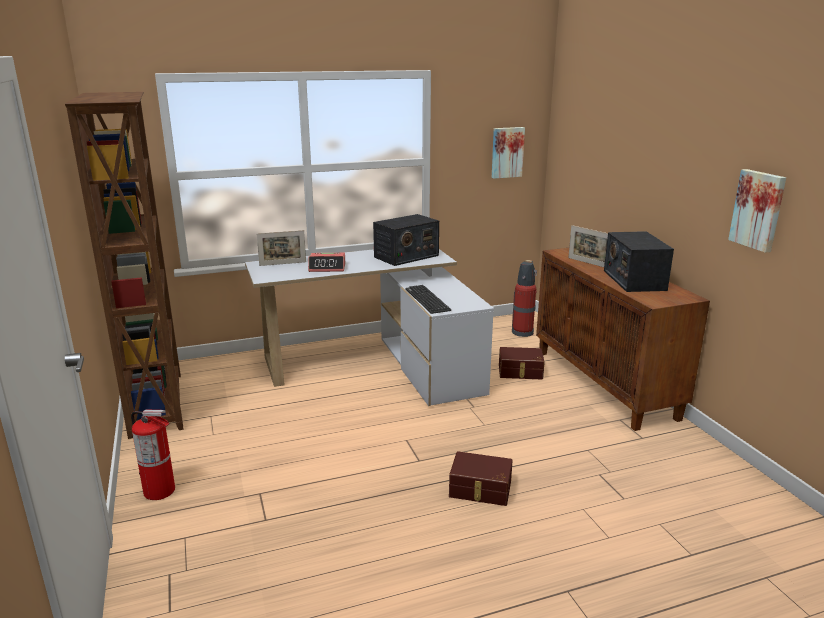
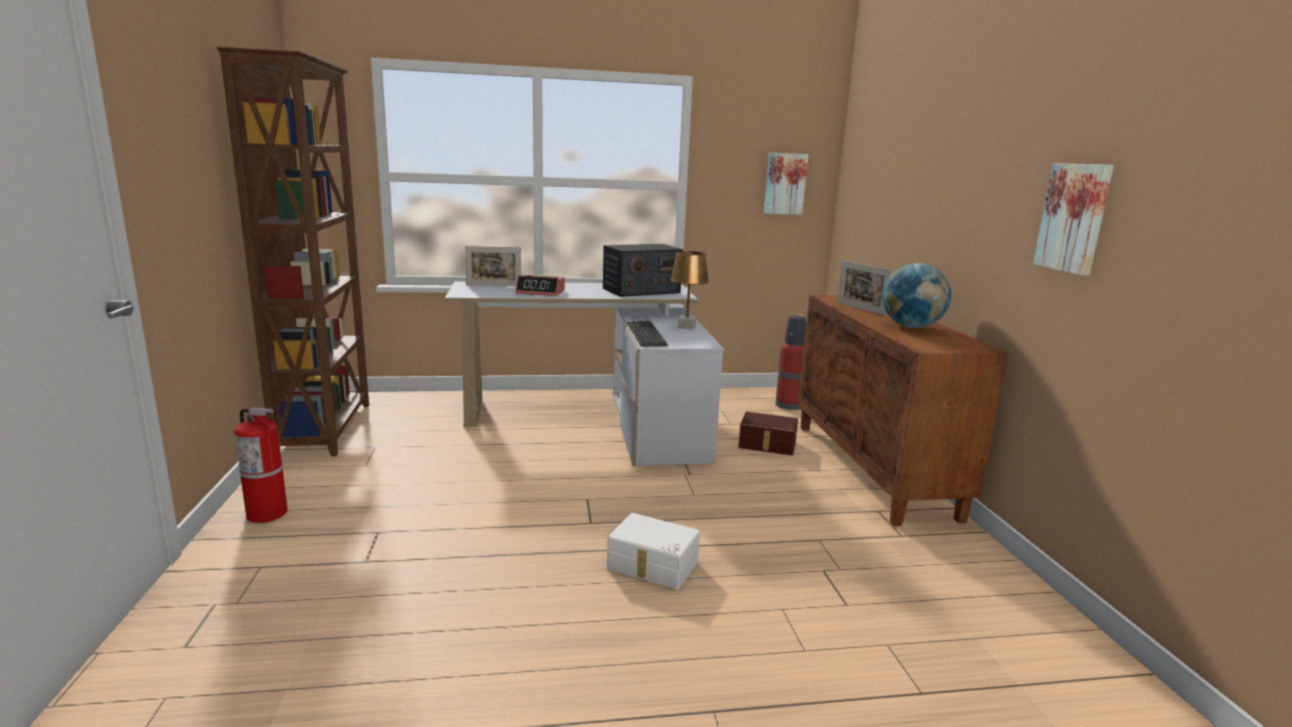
camera: 10 degrees right, 5 degrees down
brown storage box [449,451,513,506] -> white storage box [607,513,700,590]
radio [604,231,674,292] -> globe [882,263,951,328]
none -> brown table lamp [670,251,709,329]

